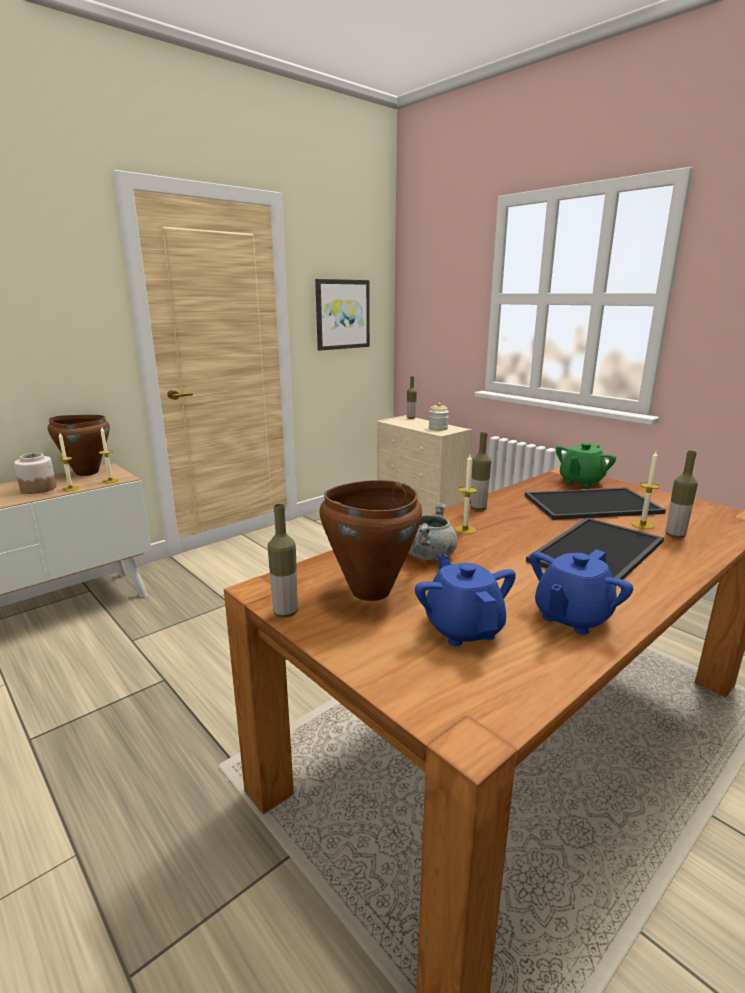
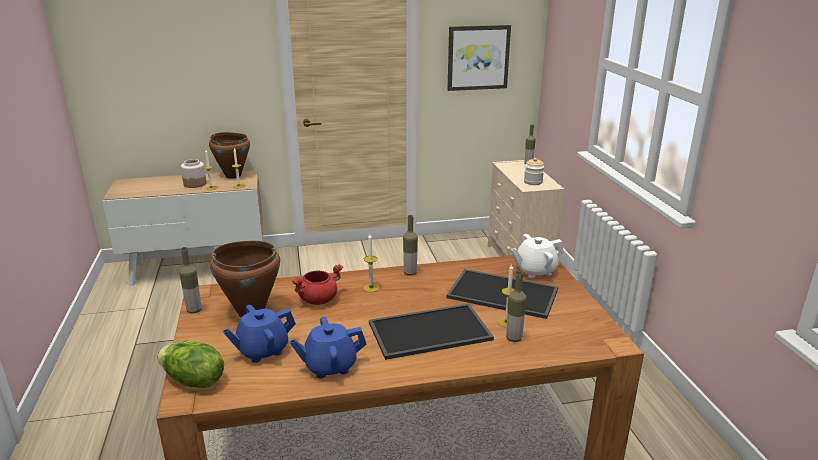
camera: 30 degrees right, 5 degrees up
grey cooking pot [409,503,458,560] -> red cooking pot [292,264,343,305]
blue teapot [415,554,516,646] -> blue teapot turned 135 degrees counterclockwise [223,305,296,363]
green teapot [556,443,616,488] -> white teapot [511,234,564,279]
none -> lettuce [157,341,224,388]

